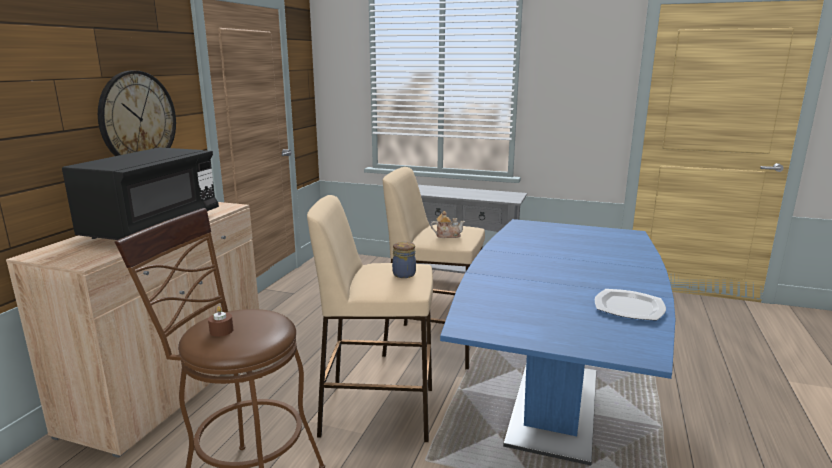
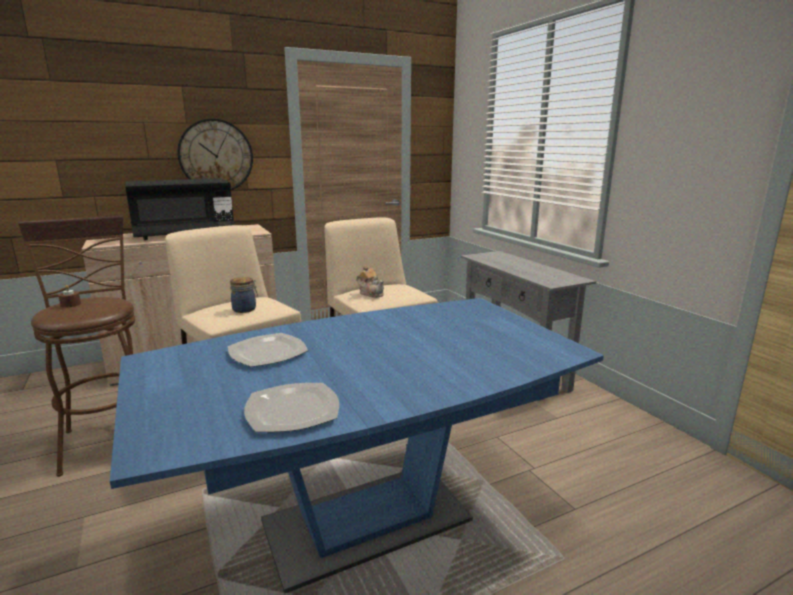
camera: 45 degrees right, 0 degrees up
none -> plate [228,333,308,367]

